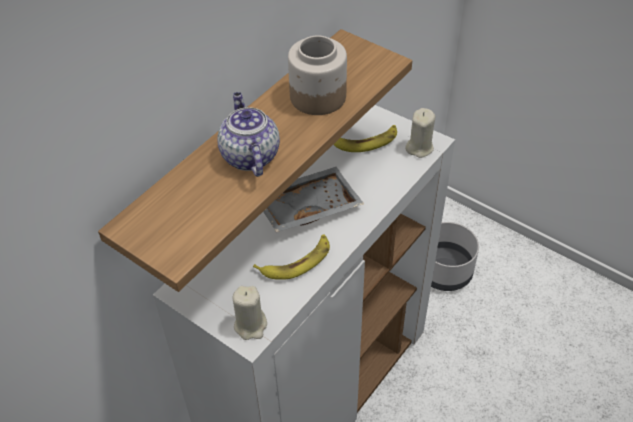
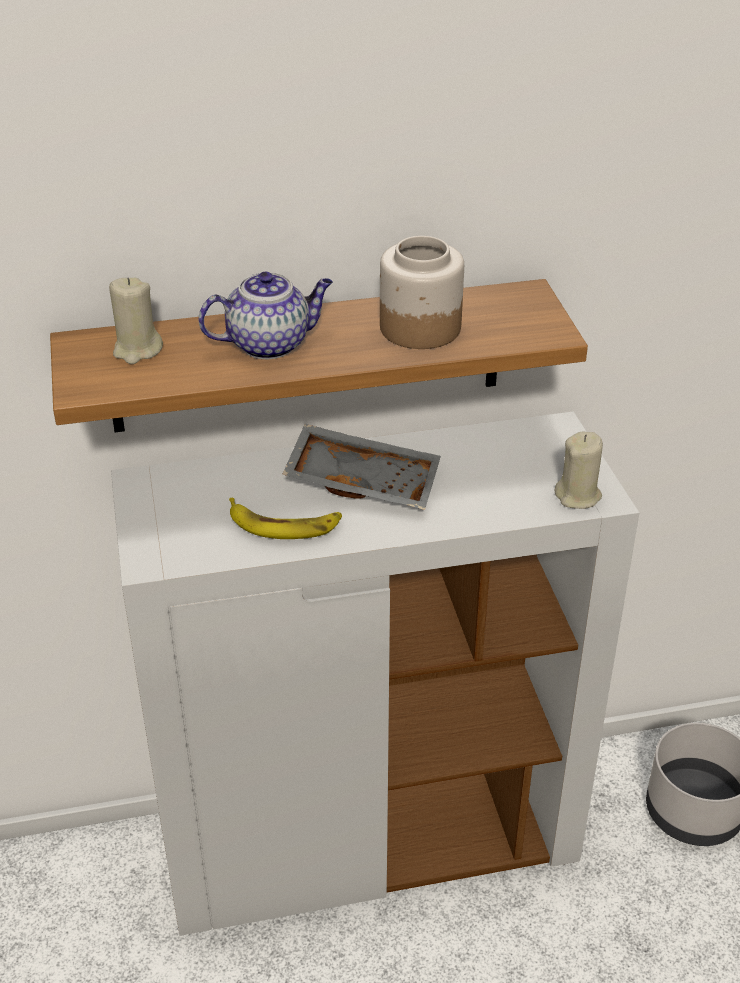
camera: 40 degrees right, 10 degrees down
teapot [217,92,280,177] -> teapot turned 45 degrees clockwise [199,272,333,359]
beige candle [232,286,267,340] -> beige candle moved to [109,277,163,364]
banana [333,125,397,152] -> none

